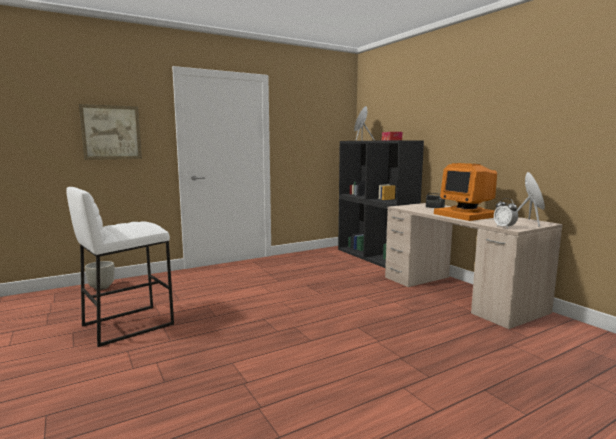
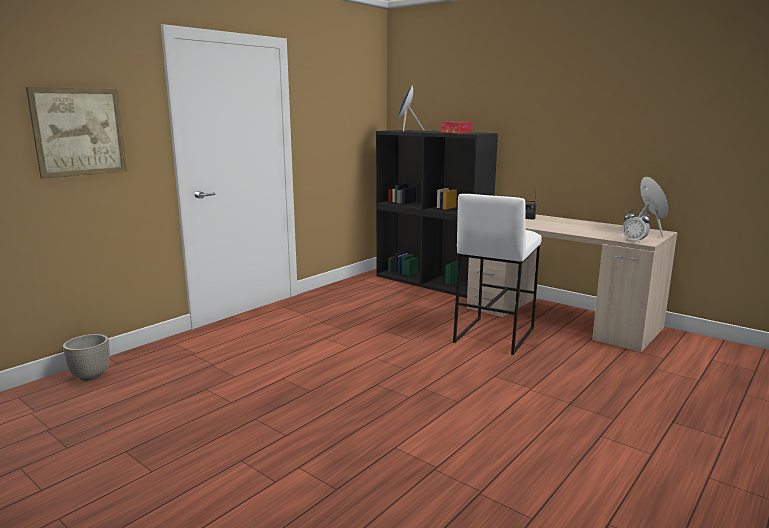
camera: 20 degrees left, 5 degrees up
white stool [66,187,174,347] -> white stool moved to [453,194,542,355]
monitor [434,163,497,221] -> none

